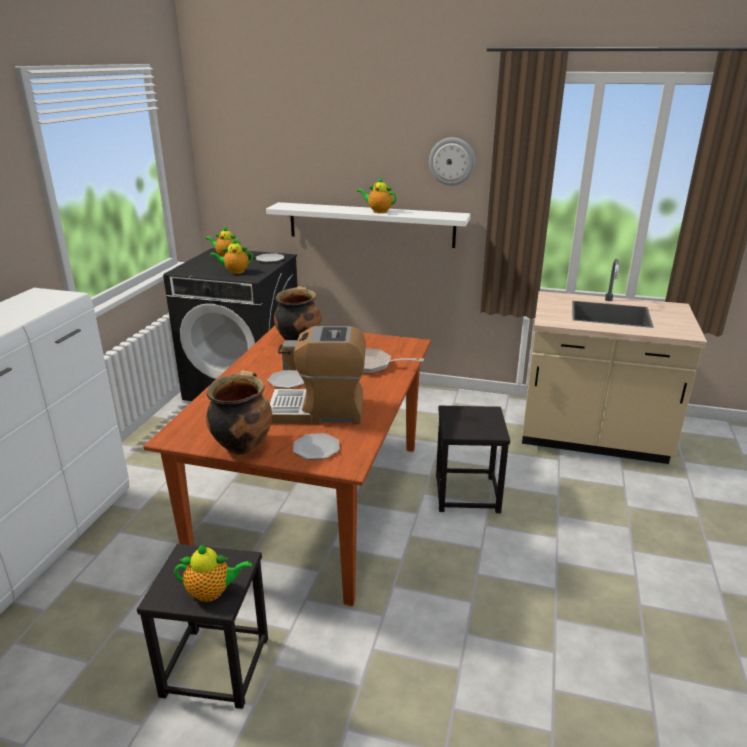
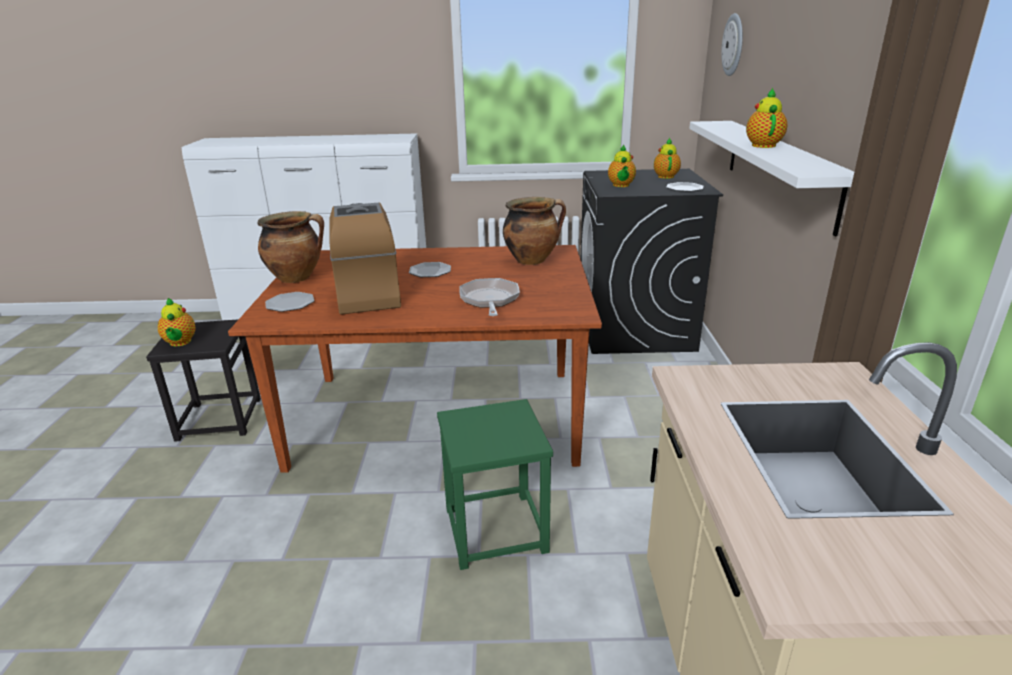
camera: 75 degrees right, 0 degrees up
teapot [210,238,253,274] -> teapot turned 150 degrees counterclockwise [608,144,636,187]
wall clock [429,137,475,186] -> wall clock moved to [721,13,743,76]
black stool [436,406,510,513] -> green stool [437,399,553,570]

